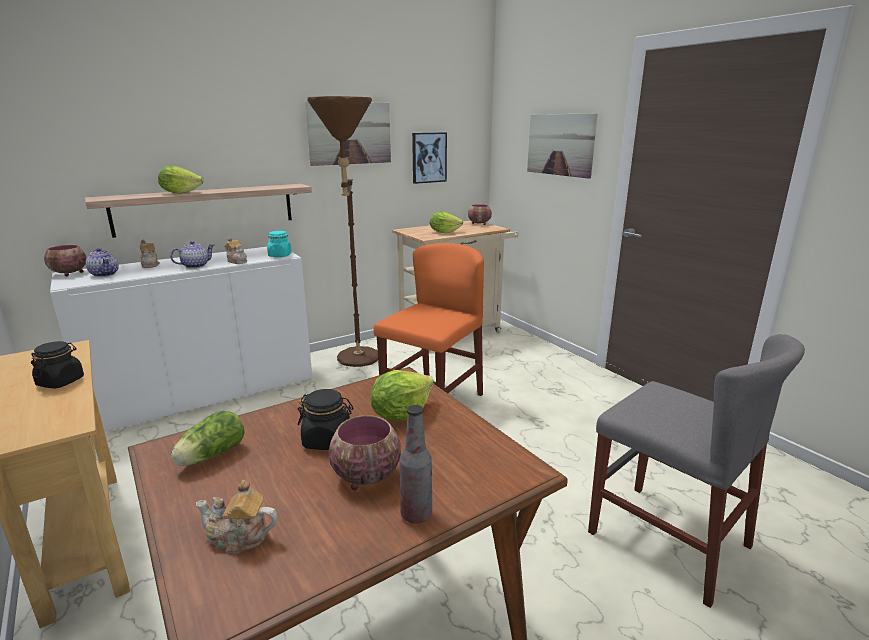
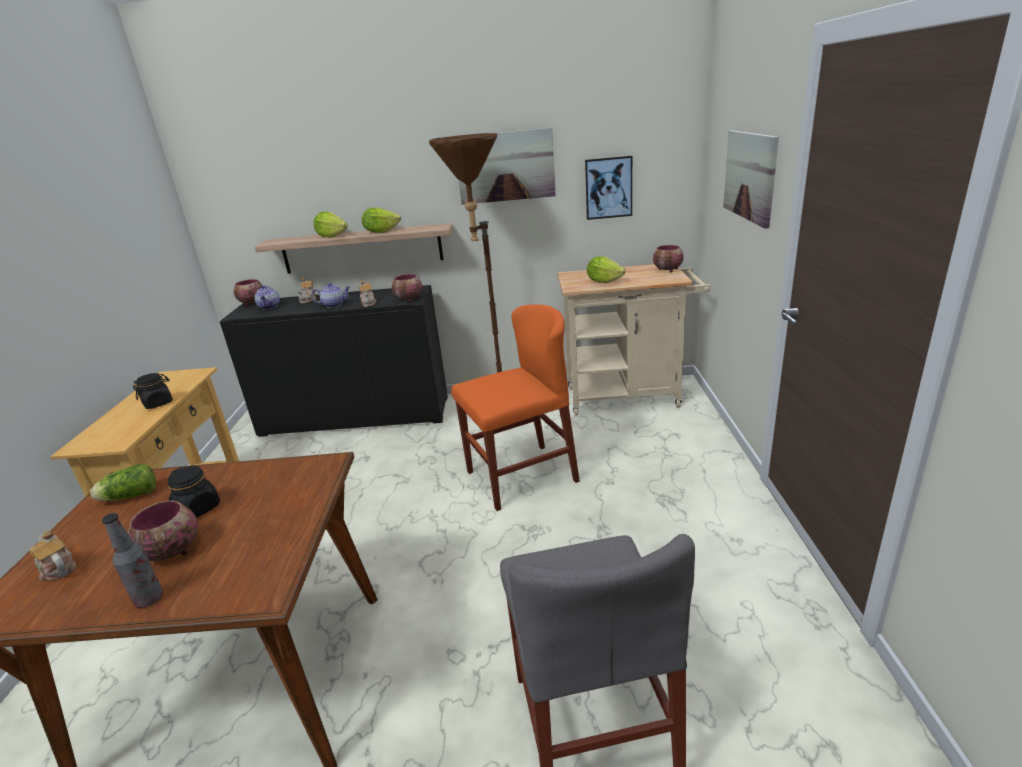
camera: 35 degrees right, 5 degrees up
white cabinet [50,247,312,432] -> black cabinet [220,285,448,437]
turquoise jar [267,231,292,257] -> bowl [392,274,423,302]
lettuce [370,370,434,421] -> lettuce moved to [362,208,401,233]

